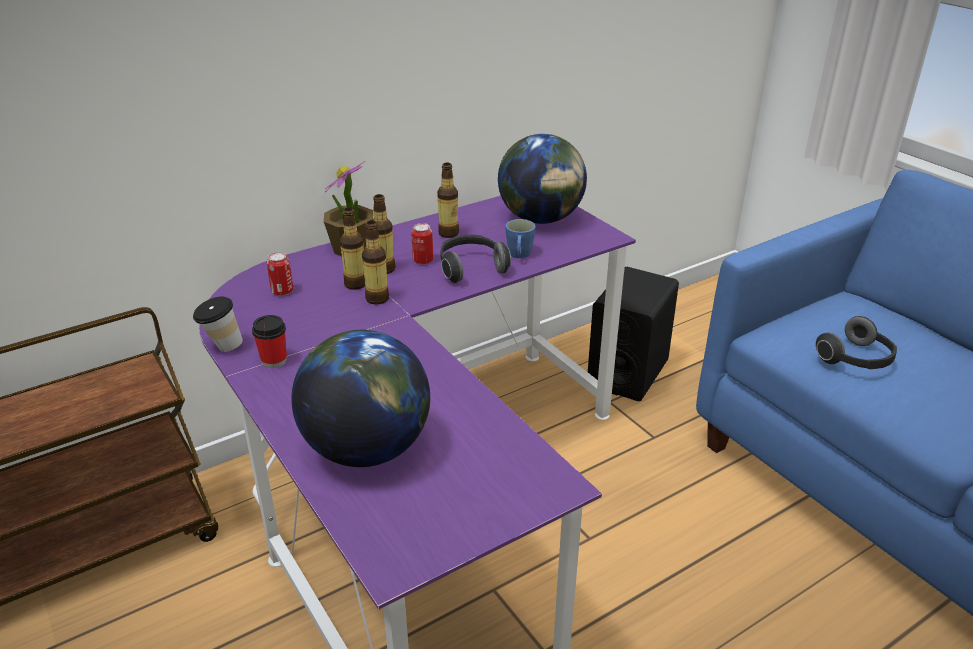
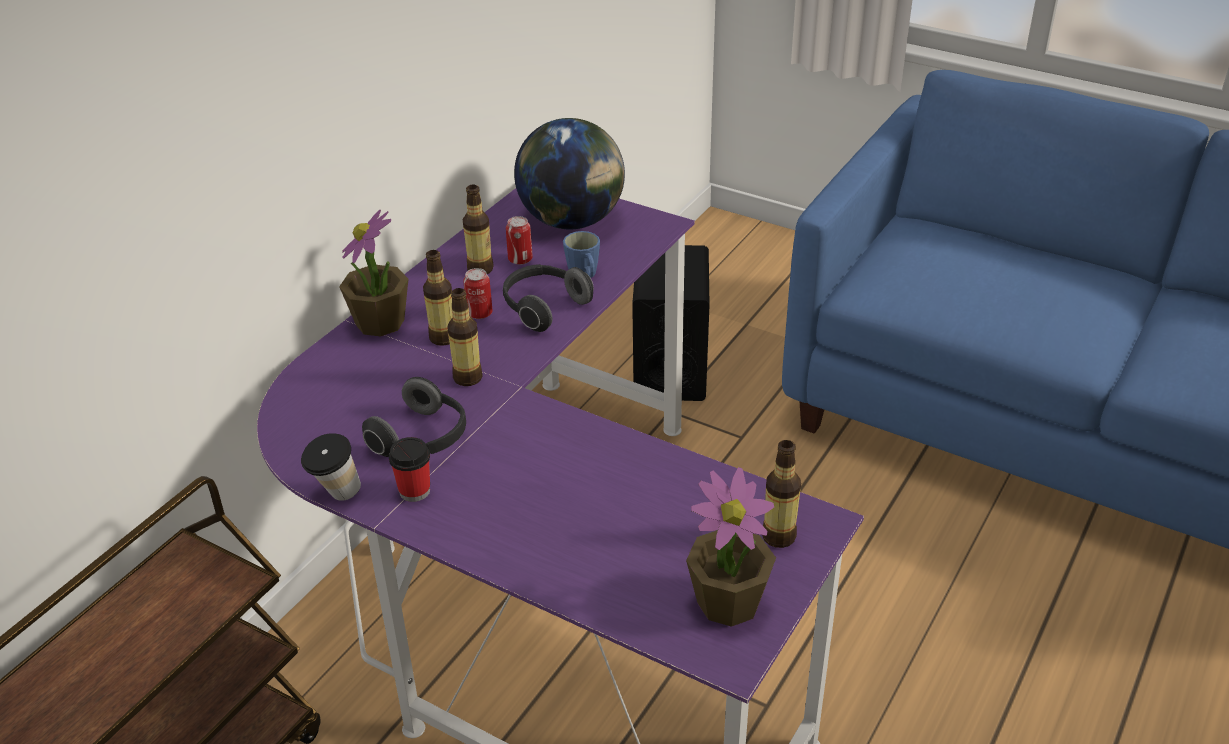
camera: 25 degrees left, 5 degrees up
can [267,252,293,296] -> can moved to [506,216,533,265]
globe [292,330,430,467] -> none
bottle [340,208,365,290] -> bottle moved to [762,440,801,548]
headphones [816,316,897,369] -> headphones moved to [362,377,466,457]
none -> potted plant [686,467,776,627]

